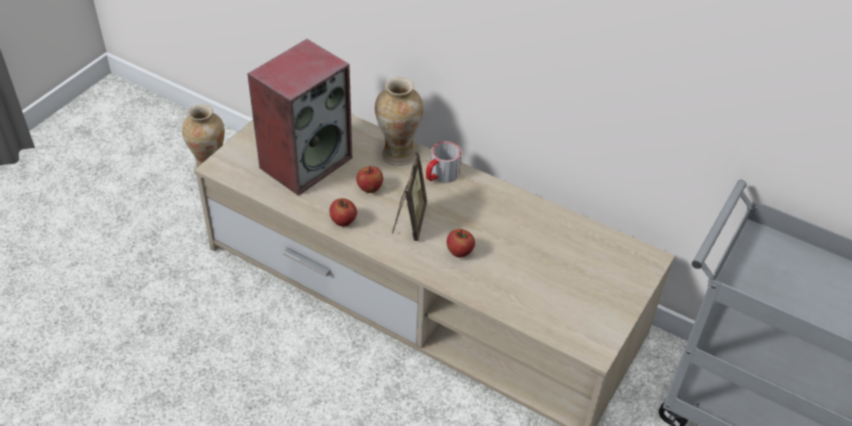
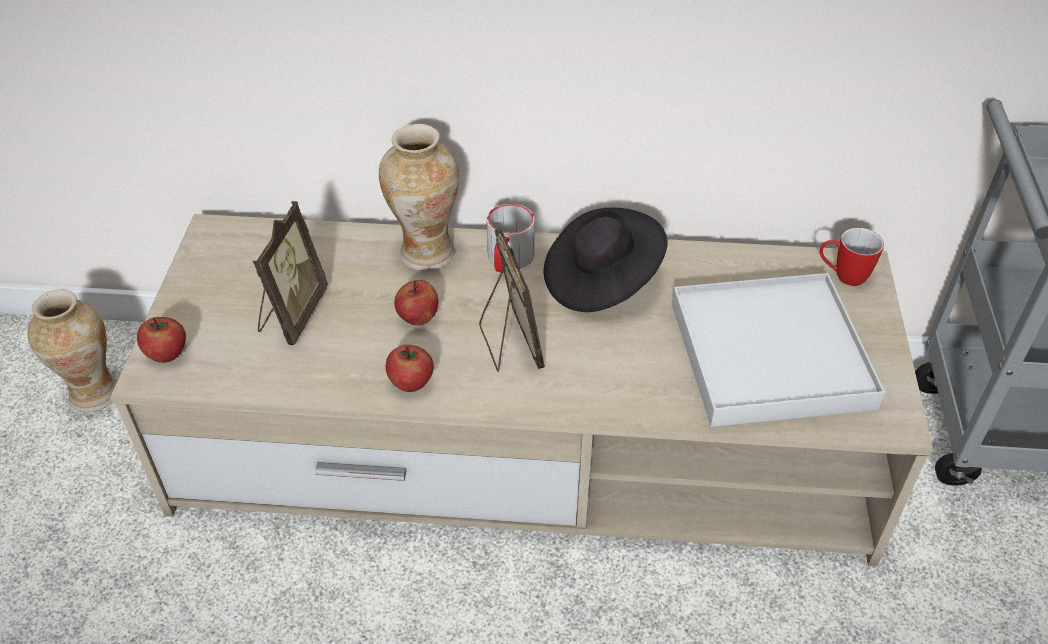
camera: 25 degrees left, 0 degrees up
speaker [248,39,352,196] -> picture frame [253,201,328,345]
apple [447,229,475,258] -> apple moved to [137,317,186,363]
none -> black hat [543,207,667,312]
none -> white tray [672,273,885,427]
none -> mug [820,228,884,286]

